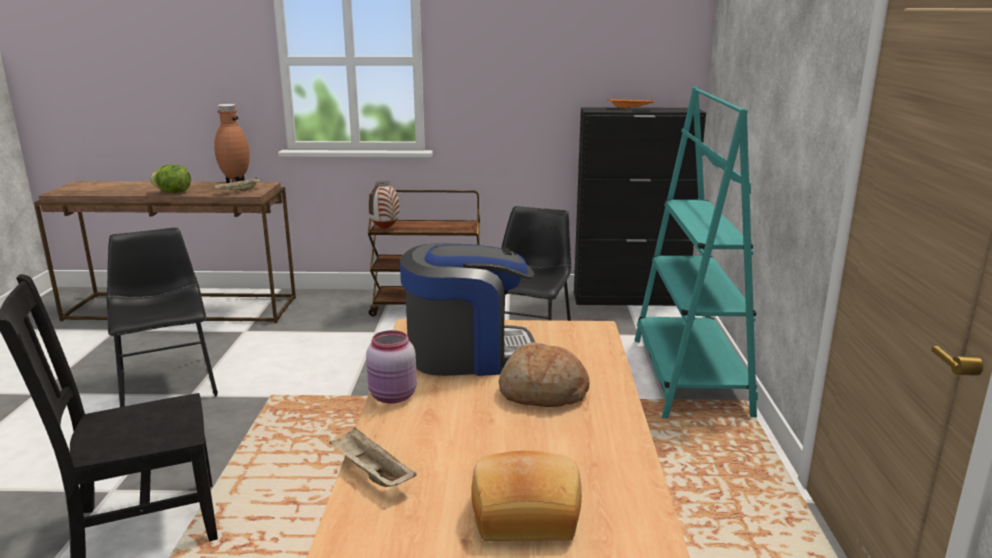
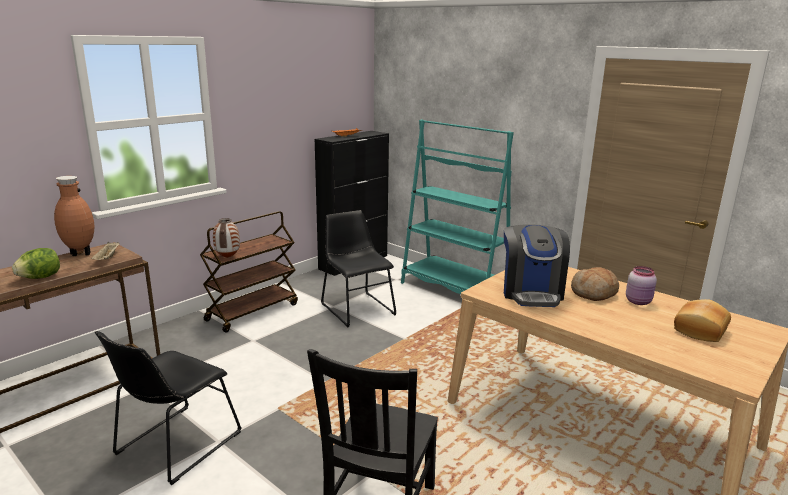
camera: 50 degrees left, 0 degrees up
black chair [107,227,218,407] -> black chair turned 75 degrees counterclockwise [95,331,242,485]
beige tray [329,428,417,487] -> none
pink jar [366,330,417,404] -> pink jar moved to [626,266,657,305]
coffee machine [400,243,535,376] -> coffee machine turned 150 degrees clockwise [504,224,570,307]

